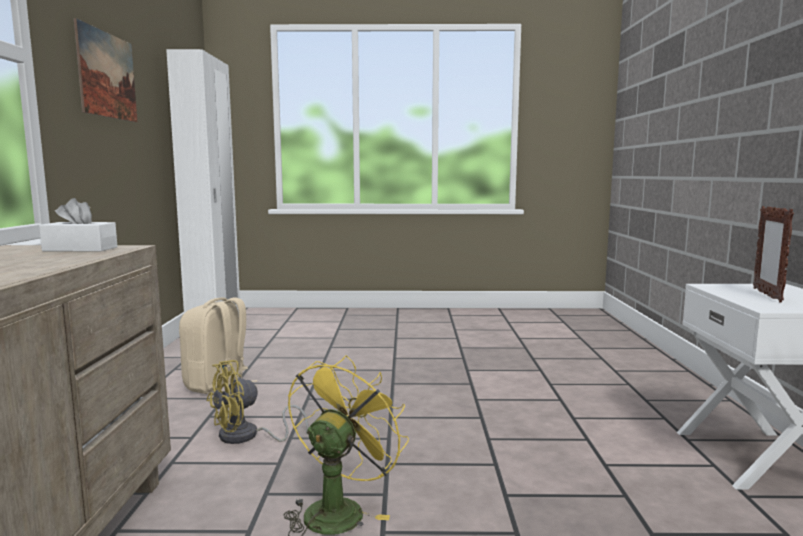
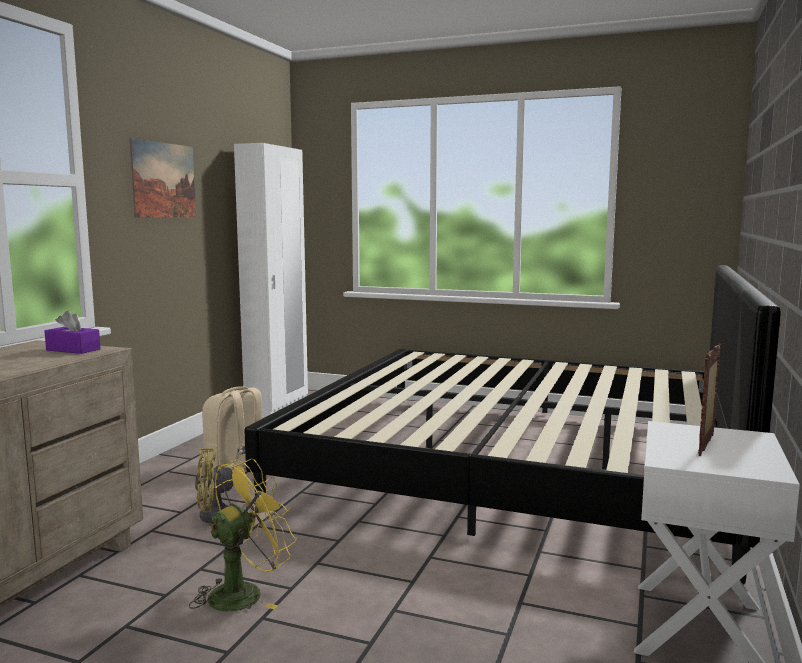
camera: 20 degrees right, 0 degrees up
white tissue box [39,198,118,252] -> purple tissue box [44,310,101,354]
none -> bed [244,265,781,584]

